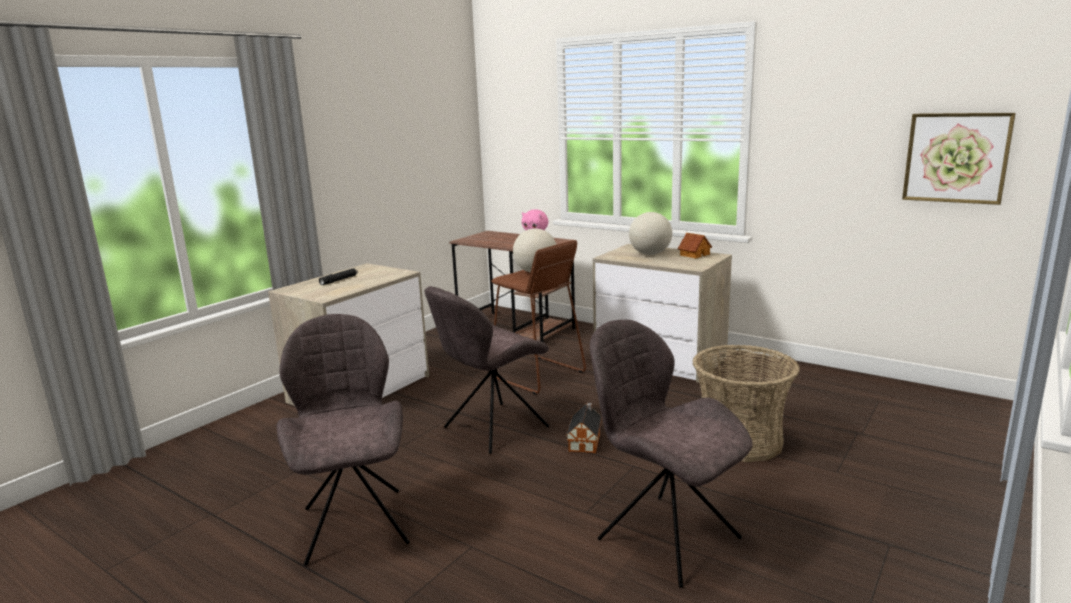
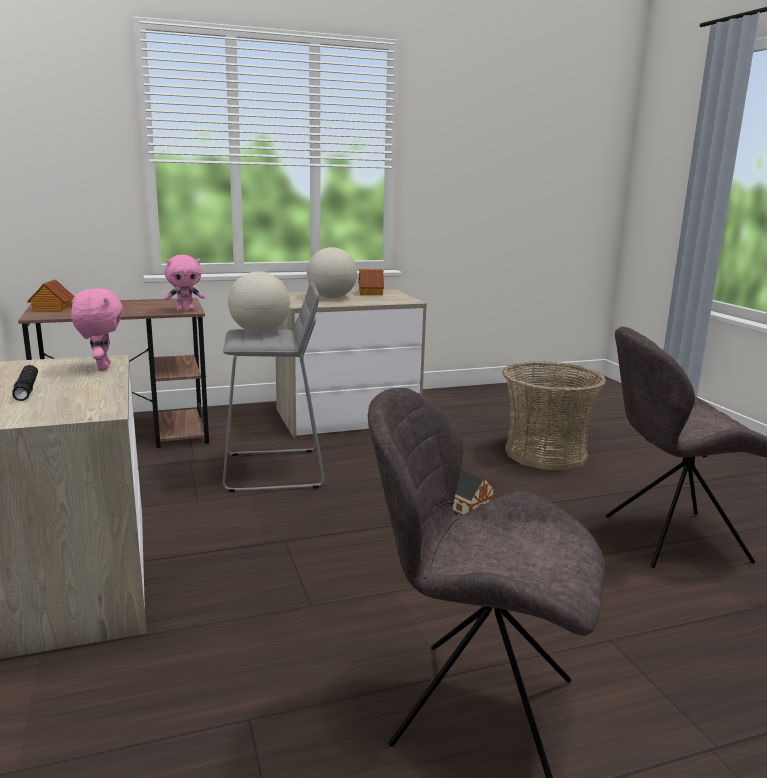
camera: 55 degrees left, 0 degrees up
grey chair [424,286,549,454] -> none
brown stool [491,240,586,395] -> grey stool [223,281,324,492]
picture [902,113,1016,205] -> none
none -> toy house [27,279,74,312]
none -> pink plush toy [71,288,123,371]

